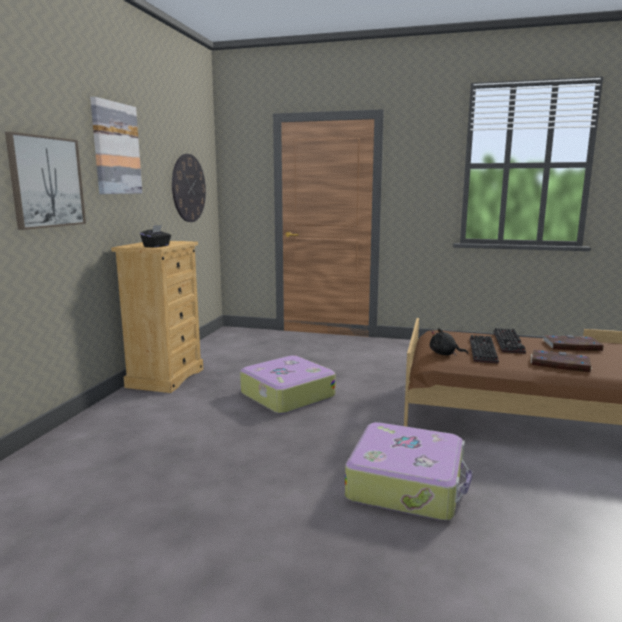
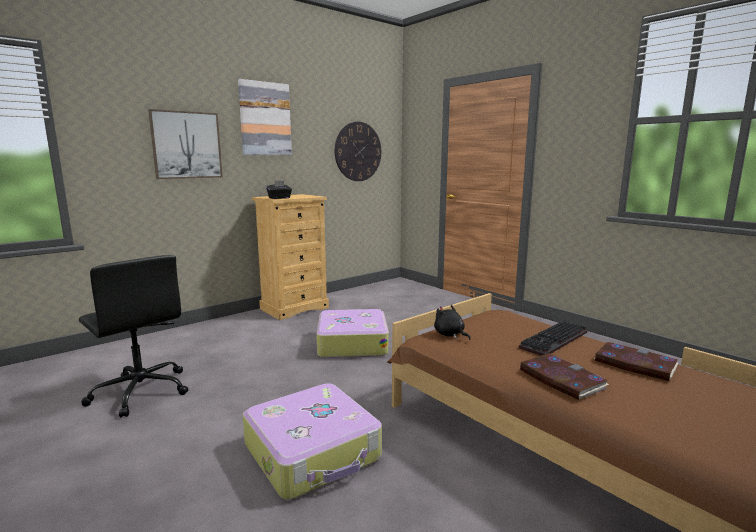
camera: 35 degrees right, 0 degrees up
keyboard [470,335,499,364] -> none
none -> black office chair [79,255,188,418]

